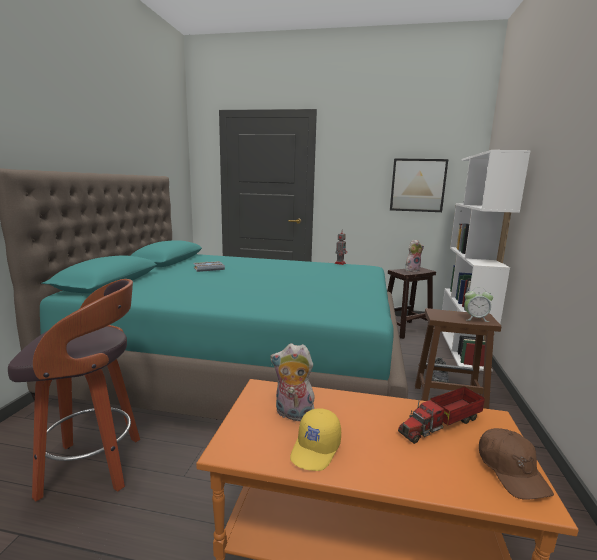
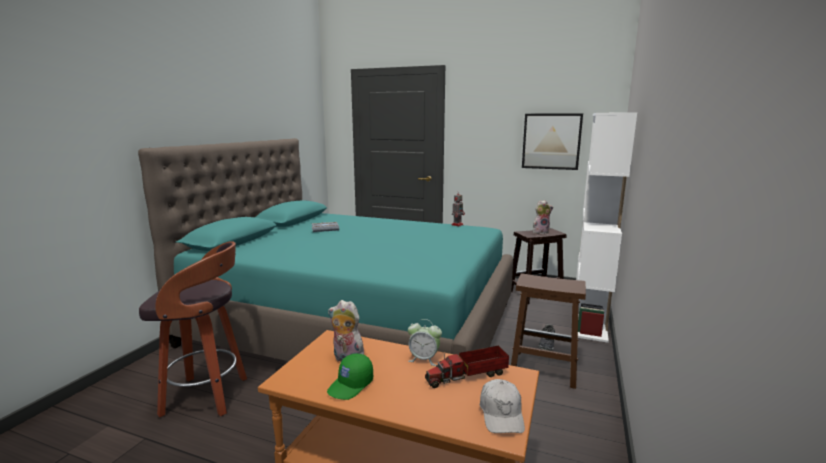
camera: 10 degrees right, 0 degrees up
yellow cap [290,408,341,471] -> green cap [327,354,373,400]
alarm clock [464,287,493,322] -> alarm clock moved to [408,319,442,366]
brown cap [479,428,554,500] -> white cap [480,379,525,433]

